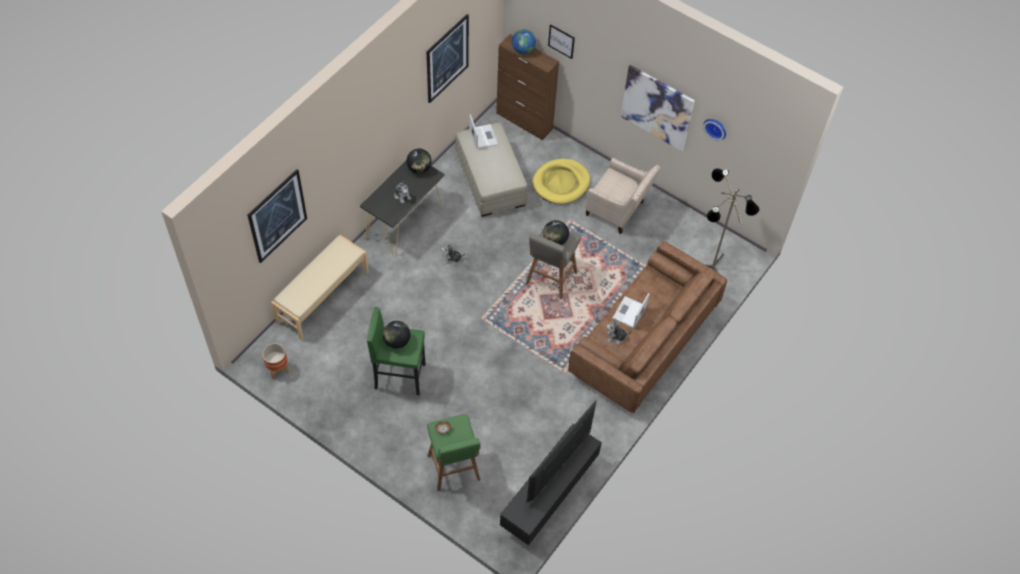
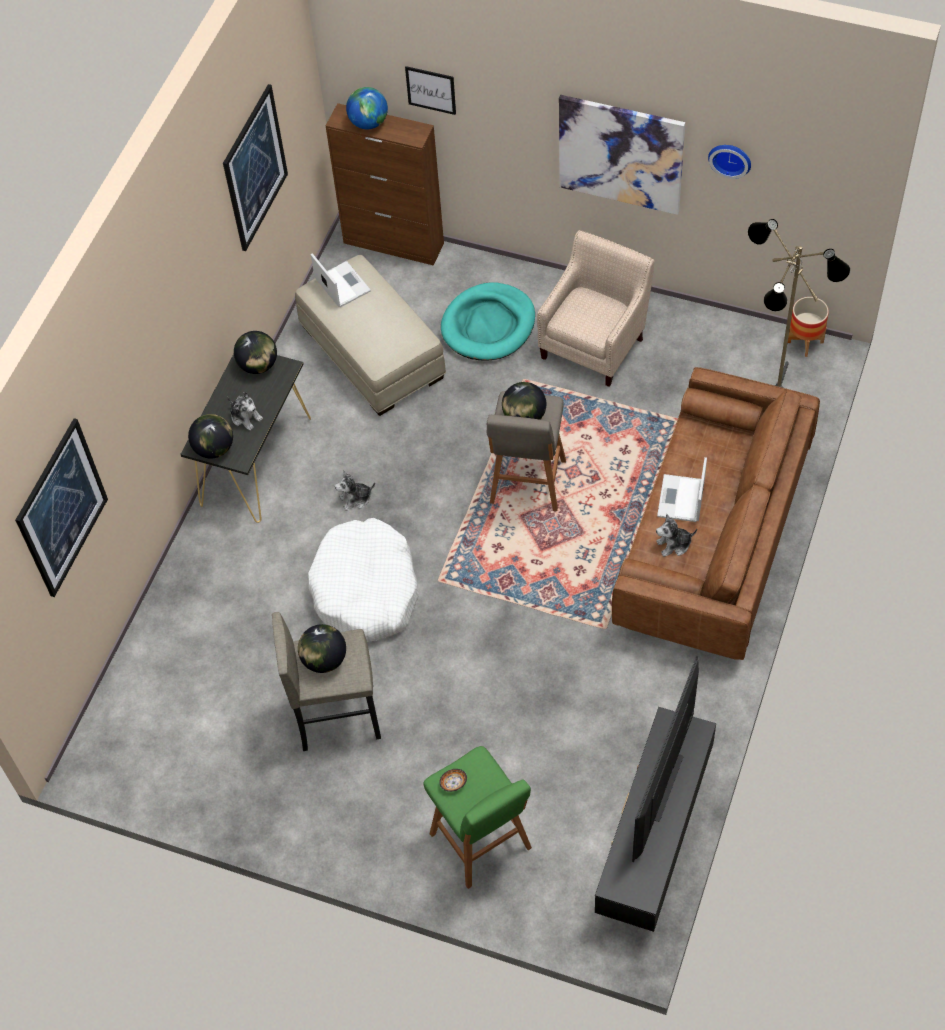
camera: 10 degrees left, 0 degrees up
planter [262,343,289,379] -> planter moved to [788,297,829,357]
beige bench [271,235,369,340] -> none
green stool [367,307,425,395] -> grey stool [272,612,381,751]
yellow dog bed [532,159,590,204] -> turquoise dog bed [441,282,535,361]
beige armchair [585,158,660,234] -> beige armchair turned 75 degrees counterclockwise [537,230,655,387]
none -> globe [188,414,233,459]
none -> white dog bed [308,518,419,642]

